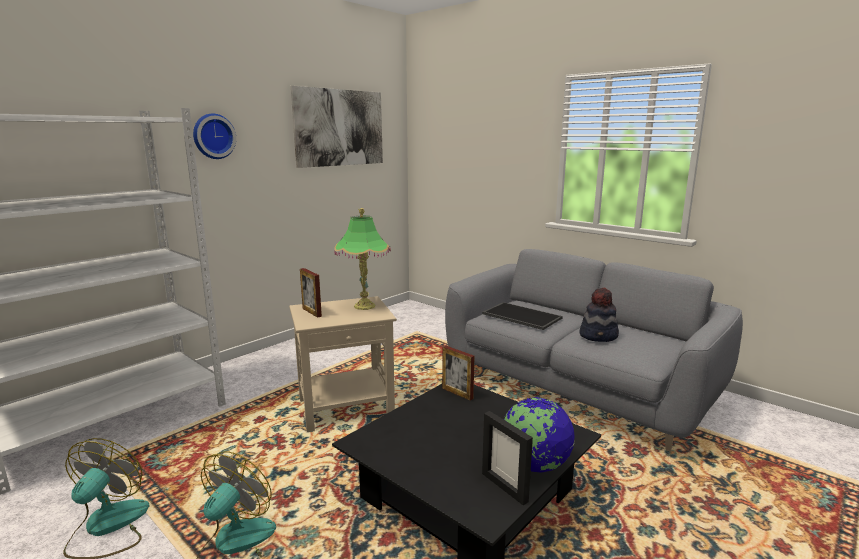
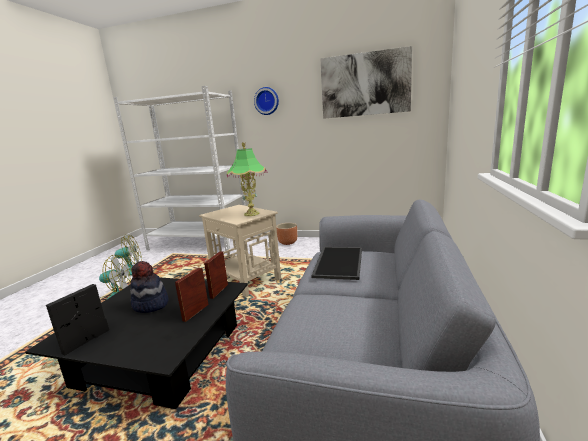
camera: 65 degrees right, 0 degrees up
picture frame [300,268,322,318] -> picture frame moved to [175,268,208,322]
globe [504,397,575,473] -> none
hat [579,288,619,342] -> hat moved to [130,261,168,313]
none -> brown planter [276,223,297,245]

